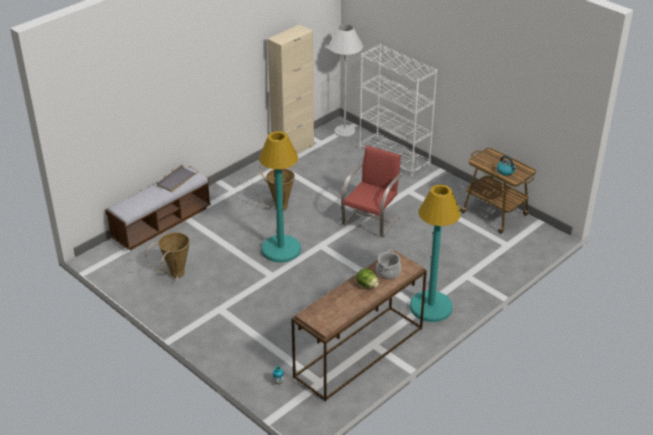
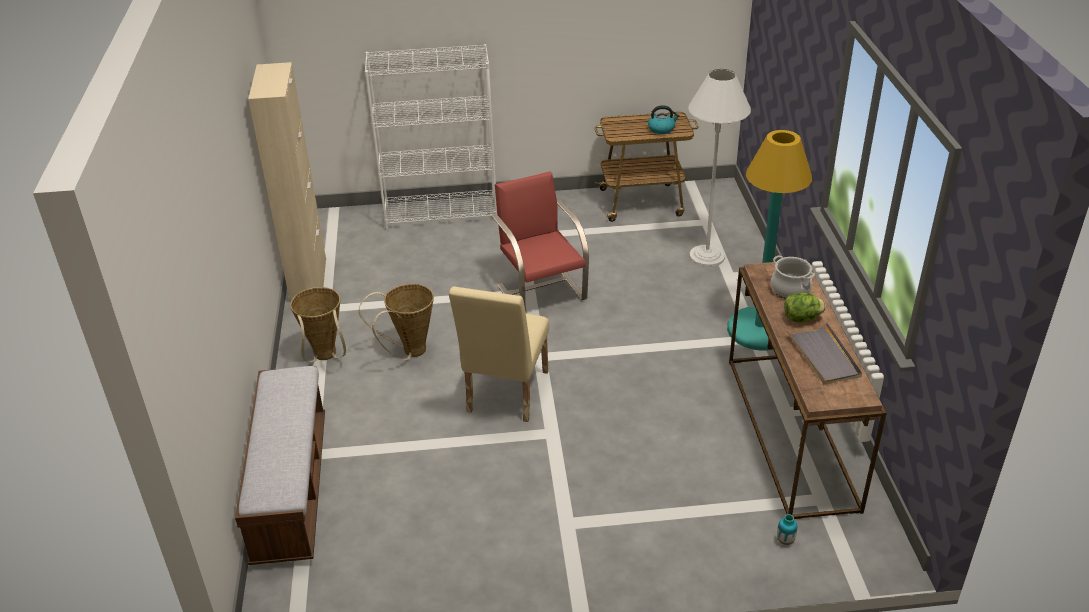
camera: 50 degrees left, 0 degrees up
basket [146,232,189,281] -> basket moved to [290,287,346,363]
grey tray [157,165,198,192] -> grey tray moved to [787,322,862,385]
turquoise floor lamp [259,131,301,262] -> beige chair [449,286,549,422]
white floor lamp [329,24,363,137] -> white floor lamp moved to [688,69,751,267]

